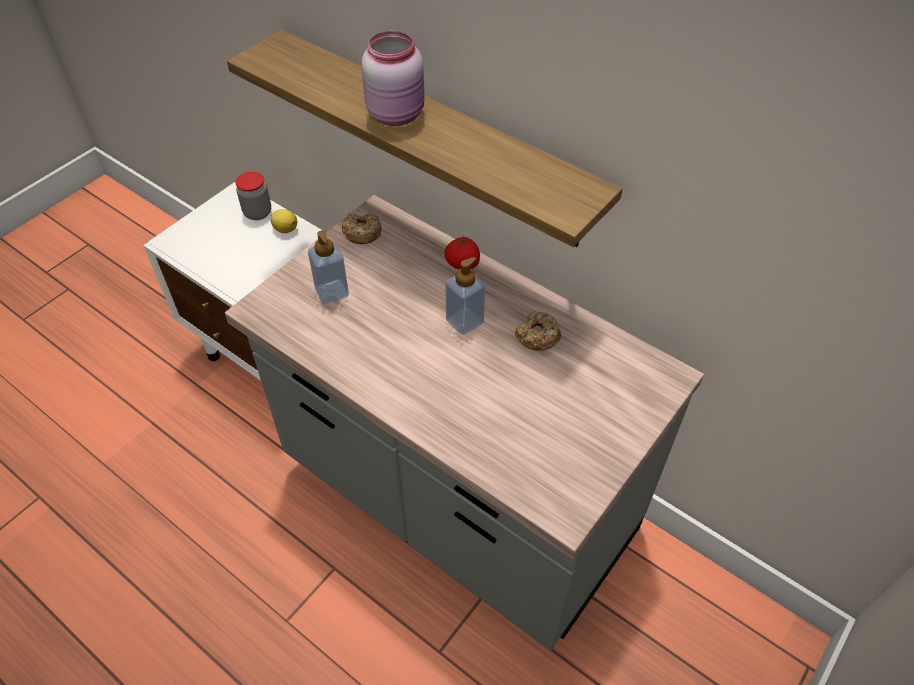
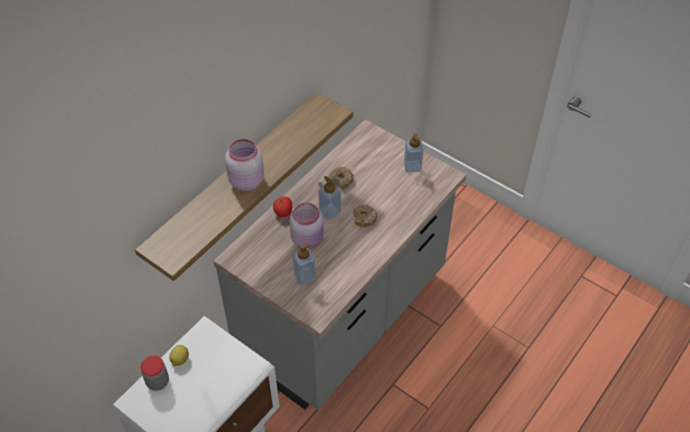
camera: 90 degrees left, 0 degrees up
donut [342,212,382,244] -> donut moved to [353,205,378,227]
none -> pink jar [290,203,324,249]
none -> soap dispenser [404,133,424,173]

